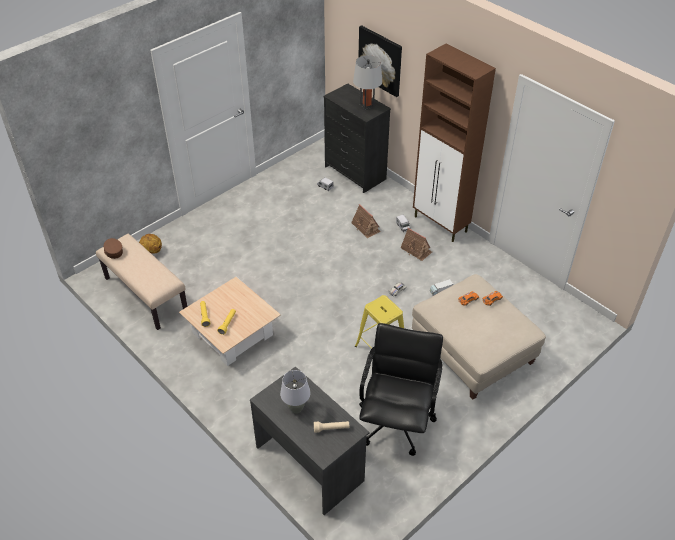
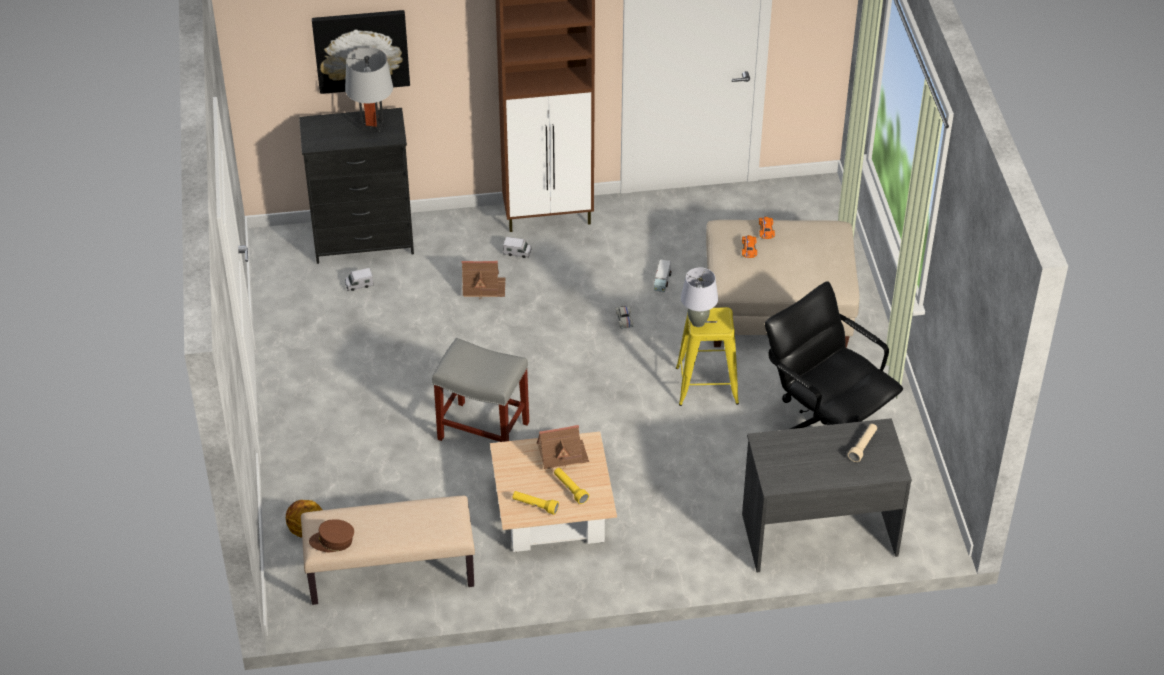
camera: 55 degrees left, 0 degrees up
grey table lamp [280,370,311,414] -> grey table lamp moved to [681,267,718,327]
toy house [401,228,432,261] -> toy house moved to [537,425,589,470]
none -> grey stool [432,338,529,442]

